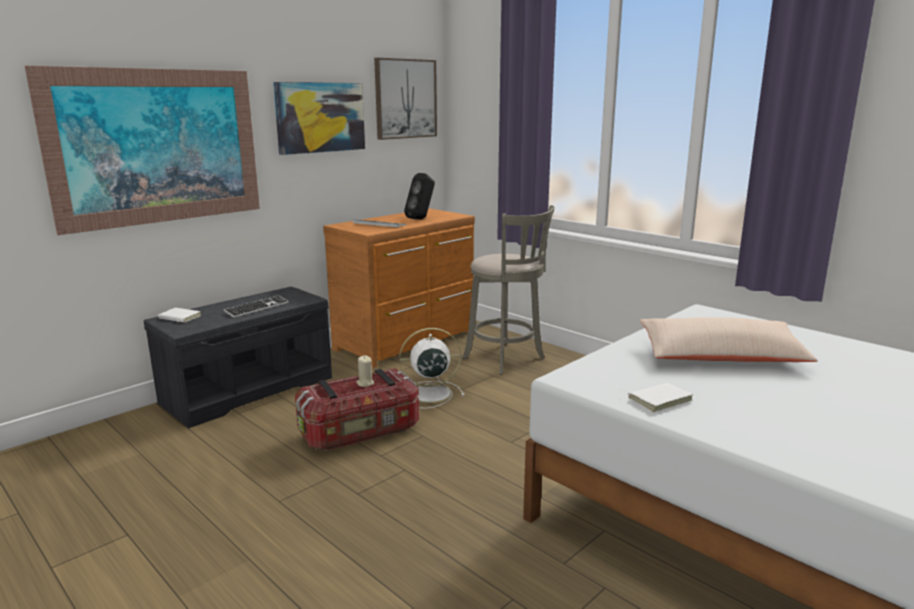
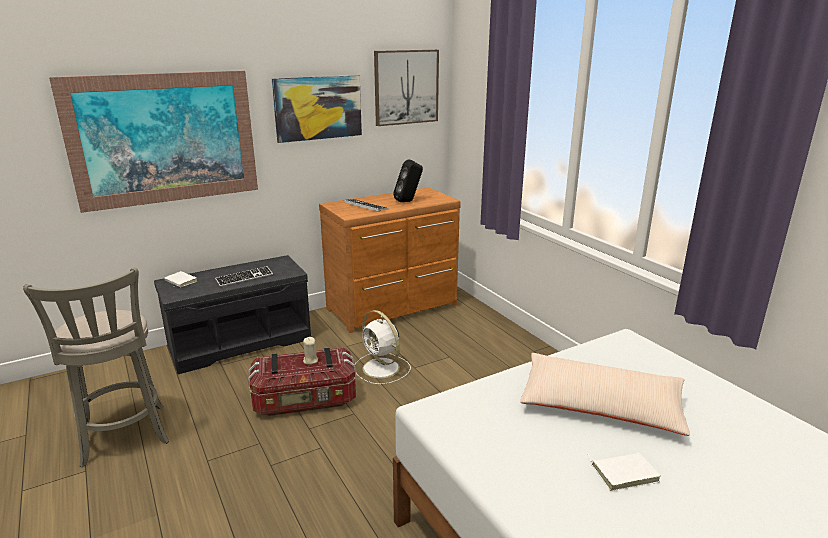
camera: 15 degrees right, 5 degrees up
white fan [399,328,465,409] -> white fan turned 135 degrees counterclockwise [355,310,411,384]
grey stool [463,205,554,375] -> grey stool moved to [23,267,169,468]
white book [623,383,693,412] -> white book moved to [587,453,661,491]

